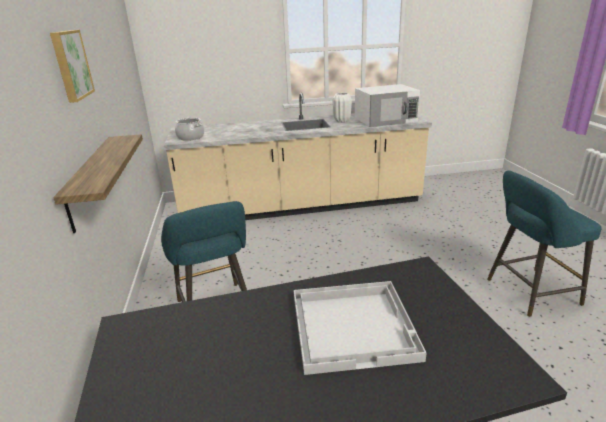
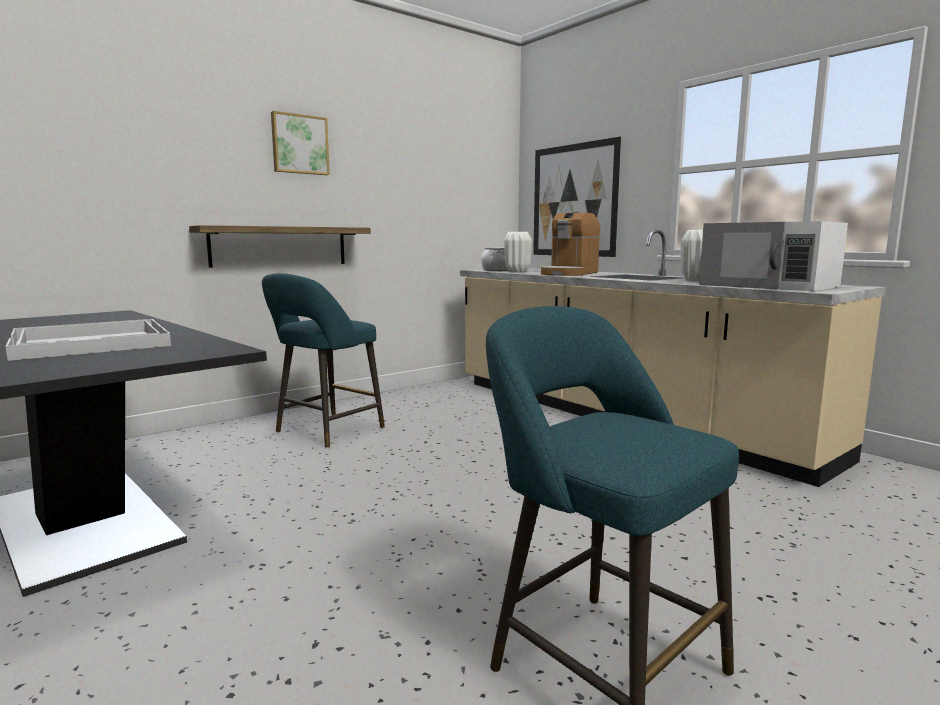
camera: 60 degrees right, 15 degrees down
none -> white vase [504,232,532,273]
none -> picture [533,137,621,257]
none -> coffee machine [541,212,600,276]

